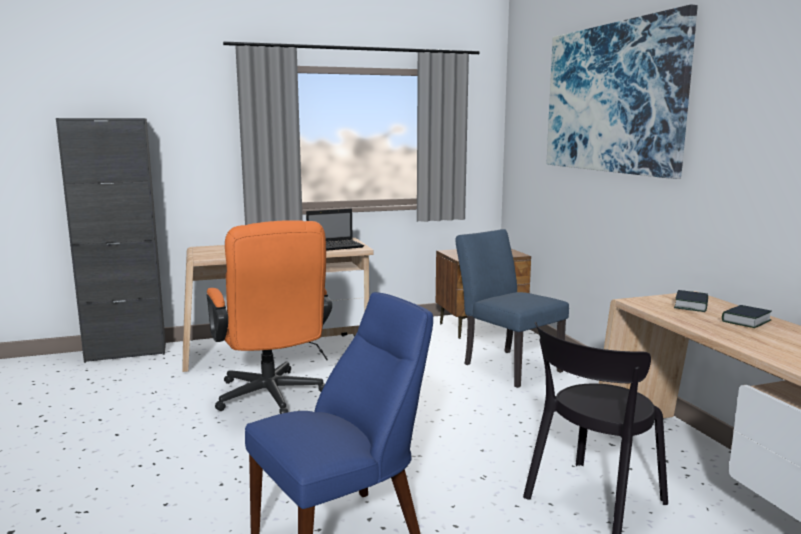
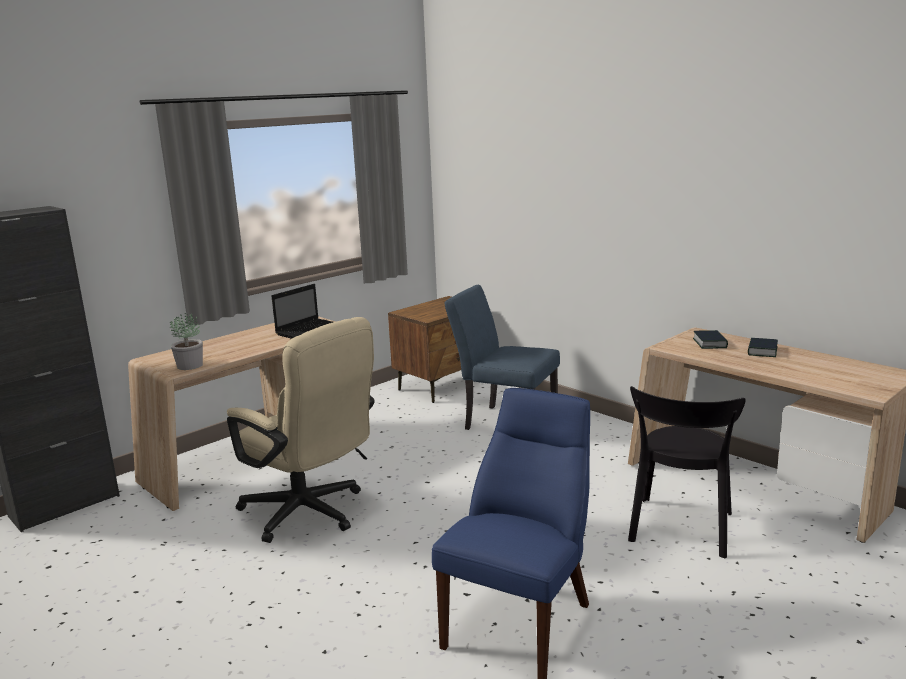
camera: 25 degrees left, 5 degrees up
orange office chair [207,220,332,414] -> beige office chair [227,317,375,543]
picture [547,5,698,179] -> none
none -> potted plant [170,313,203,370]

